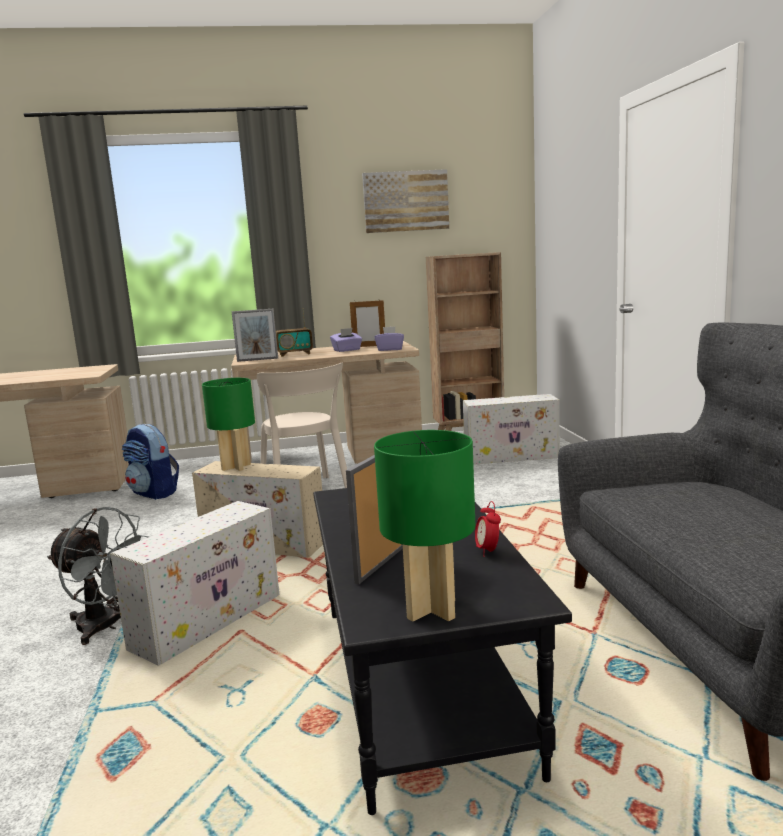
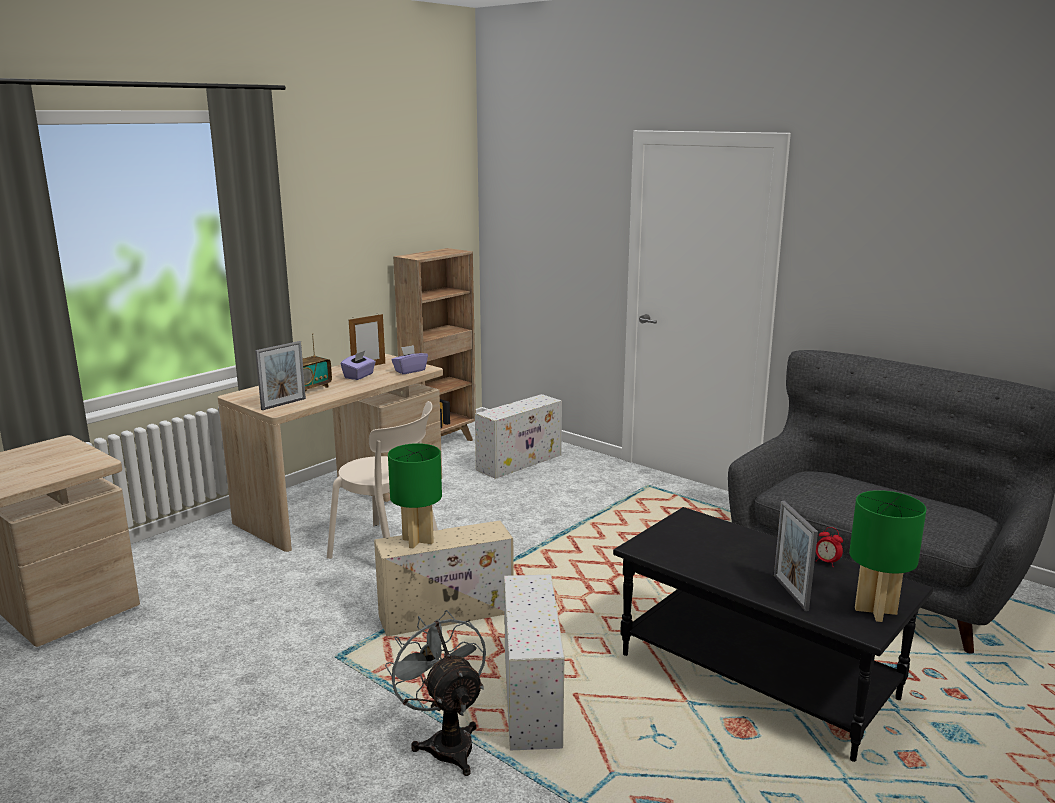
camera: 40 degrees left, 5 degrees up
grey fan [47,507,149,645] -> grey fan turned 105 degrees counterclockwise [385,610,486,776]
backpack [121,424,179,500] -> none
picture [362,169,449,233] -> none

